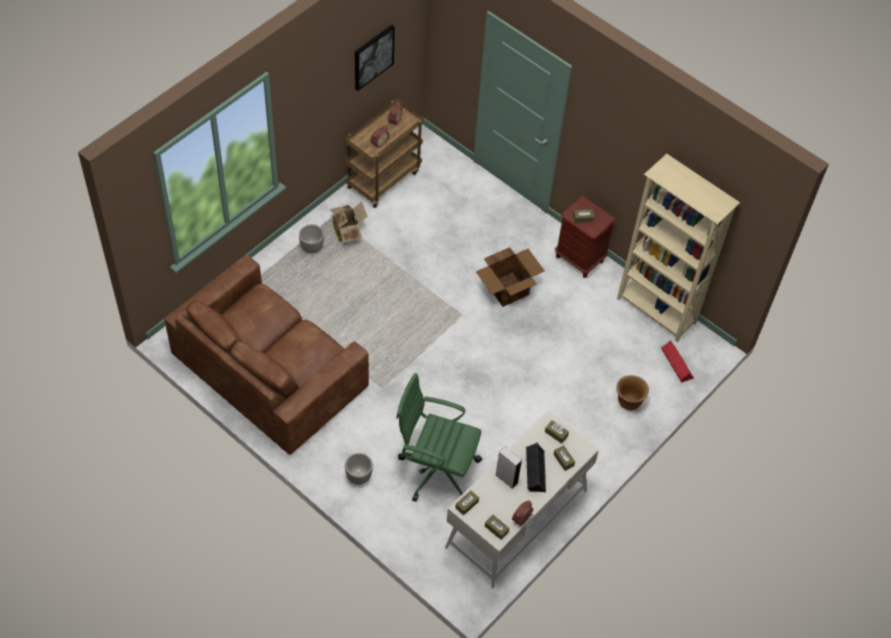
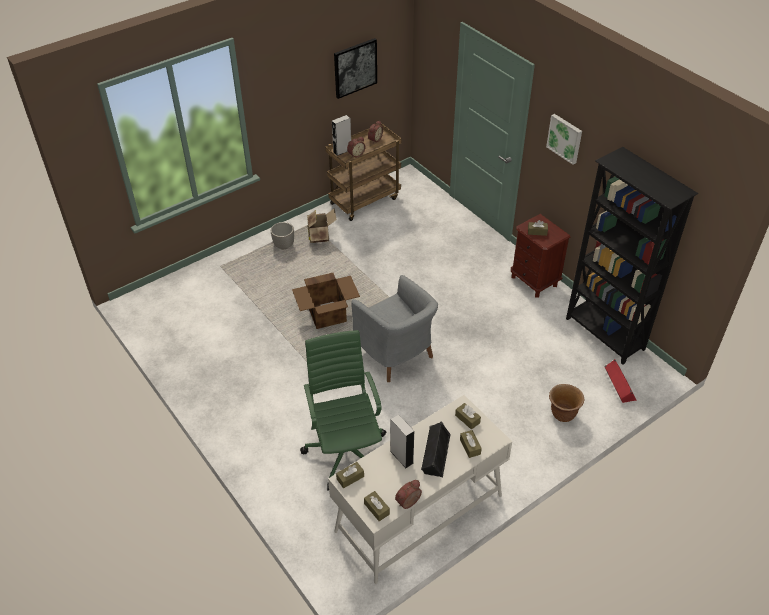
camera: 15 degrees right, 10 degrees down
brown sofa [164,255,369,455] -> none
planter [345,453,373,485] -> none
green office chair [396,373,482,502] -> green office chair turned 45 degrees clockwise [300,330,386,491]
cardboard box [476,247,545,307] -> cardboard box moved to [292,273,360,329]
beige bookcase [617,154,740,342] -> black bookcase [566,147,698,365]
none -> grey speaker [332,115,351,156]
none -> grey armchair [351,275,438,382]
none -> picture [546,114,582,165]

